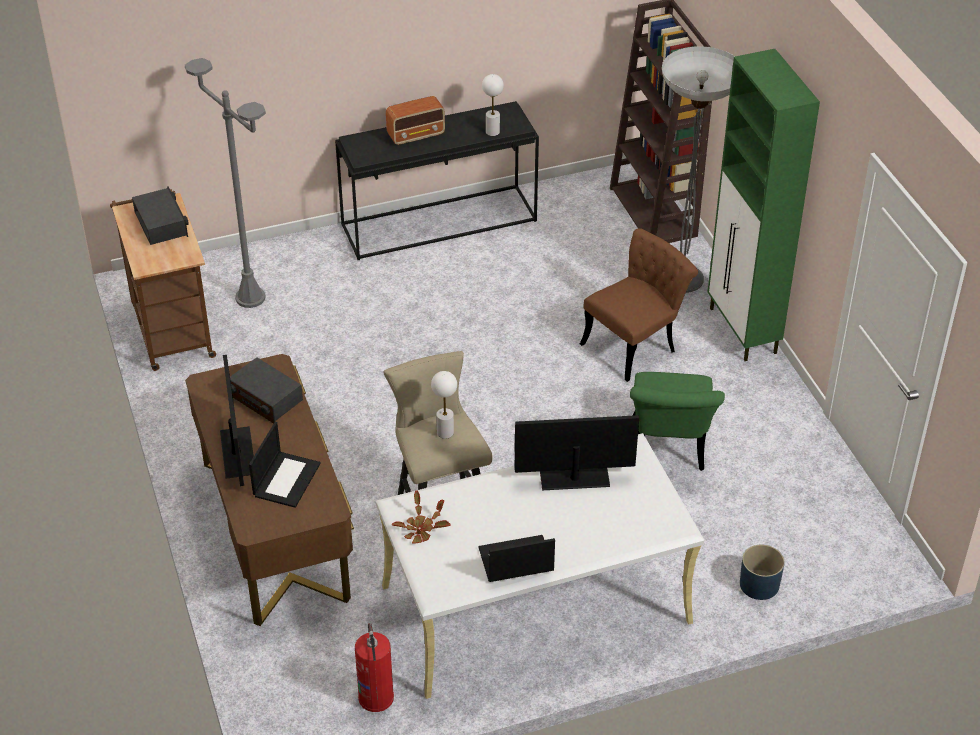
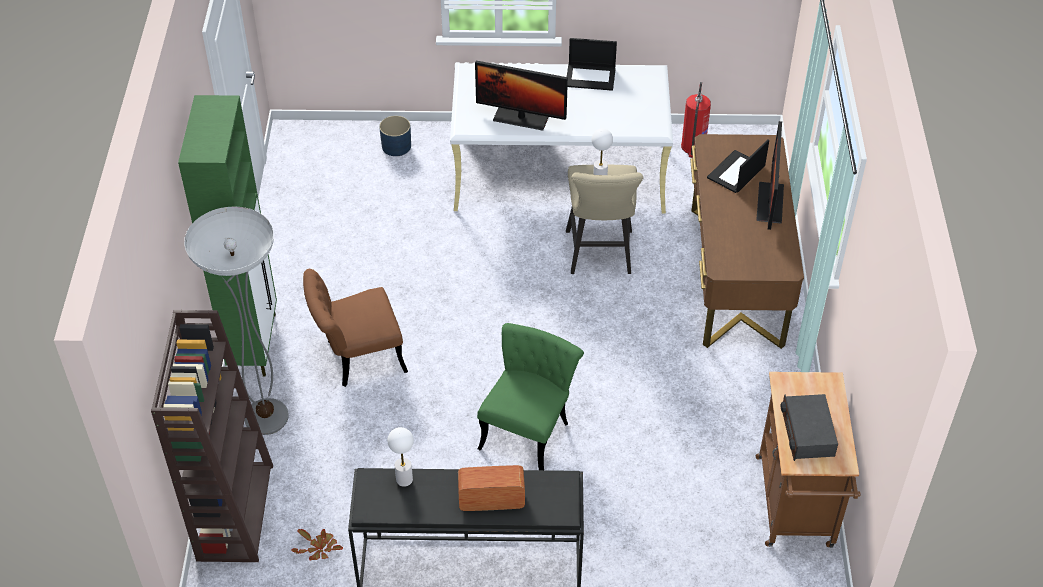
camera: 160 degrees left, 5 degrees up
grey floor lamp [185,58,266,308] -> none
radio [230,357,303,424] -> none
potted plant [392,490,451,544] -> potted plant moved to [291,529,343,561]
green chair [630,372,725,471] -> green chair moved to [477,323,584,470]

